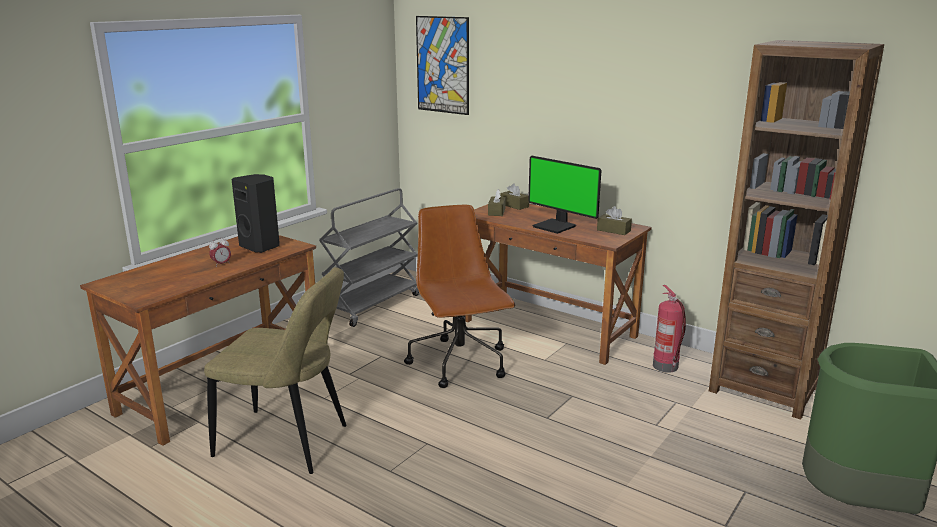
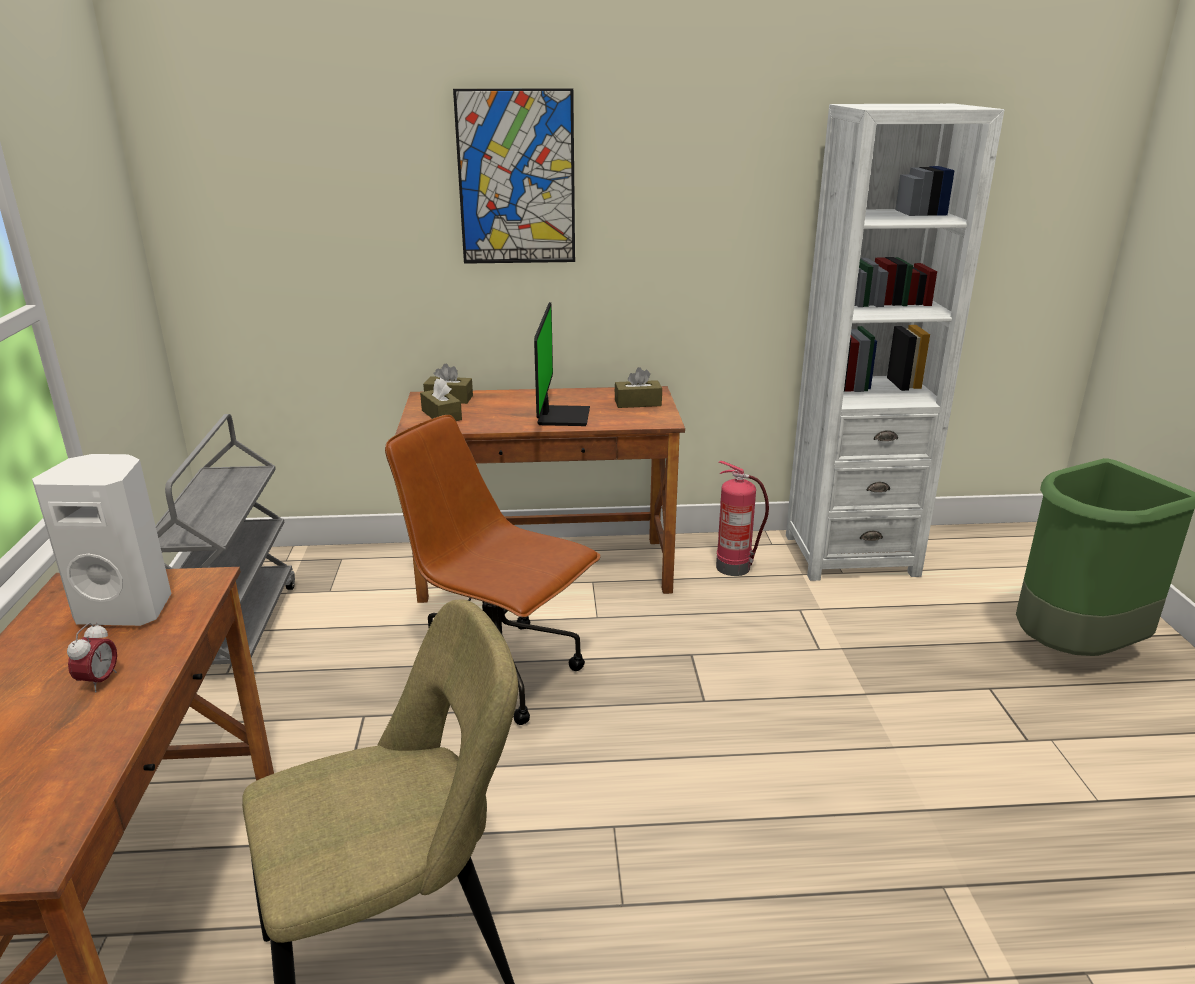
camera: 40 degrees left, 5 degrees up
black speaker [231,174,280,253] -> white speaker [32,454,171,626]
picture [416,16,469,115] -> picture moved to [453,88,575,264]
monitor [528,156,601,234] -> monitor turned 90 degrees counterclockwise [534,302,590,426]
brown bookcase [709,40,884,419] -> white bookcase [786,104,1004,581]

